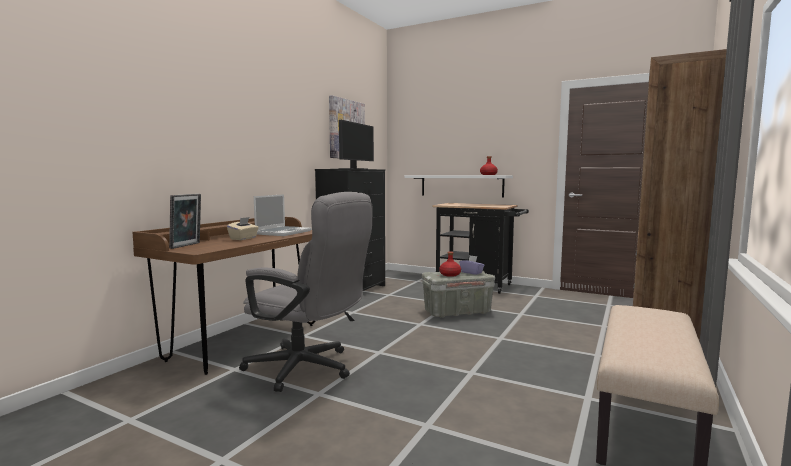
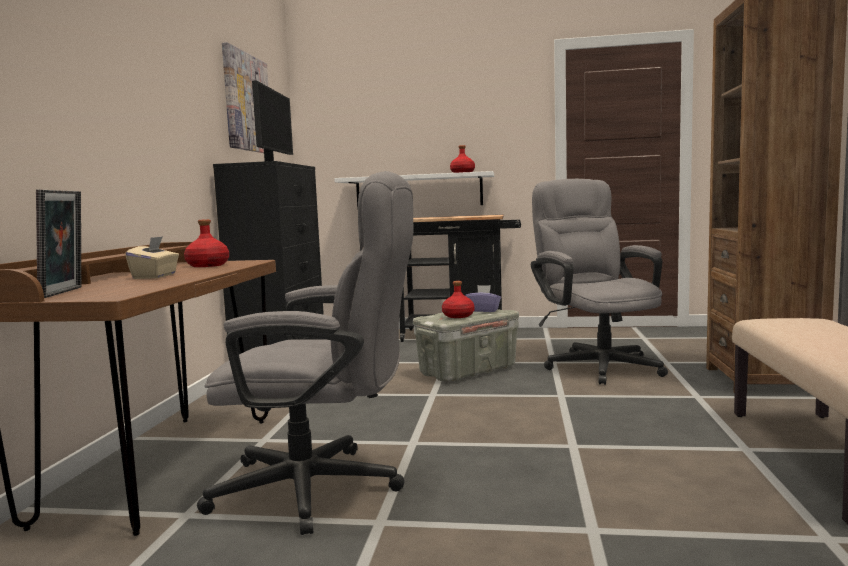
camera: 20 degrees left, 0 degrees up
laptop [254,194,311,236] -> red bottle [184,219,229,267]
none -> grey office chair [531,179,668,385]

